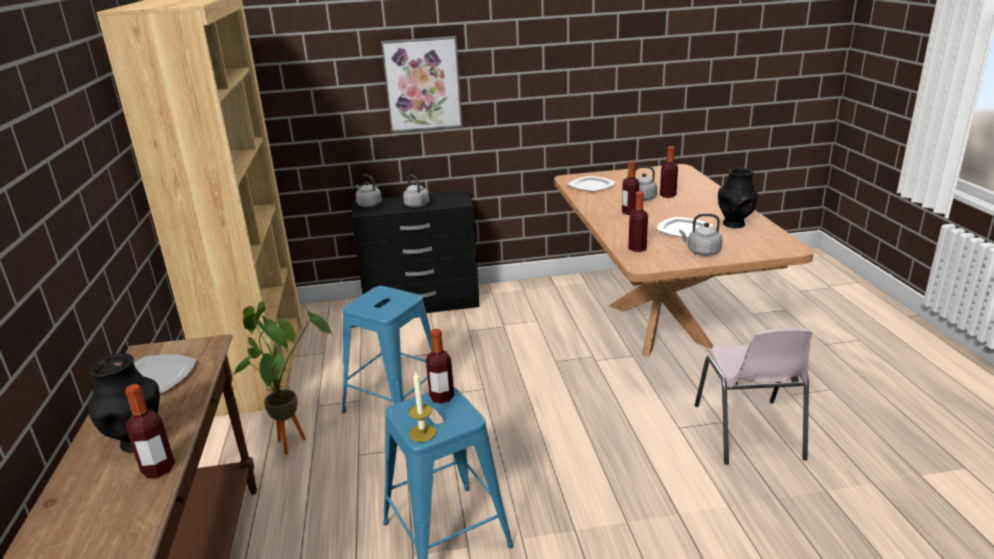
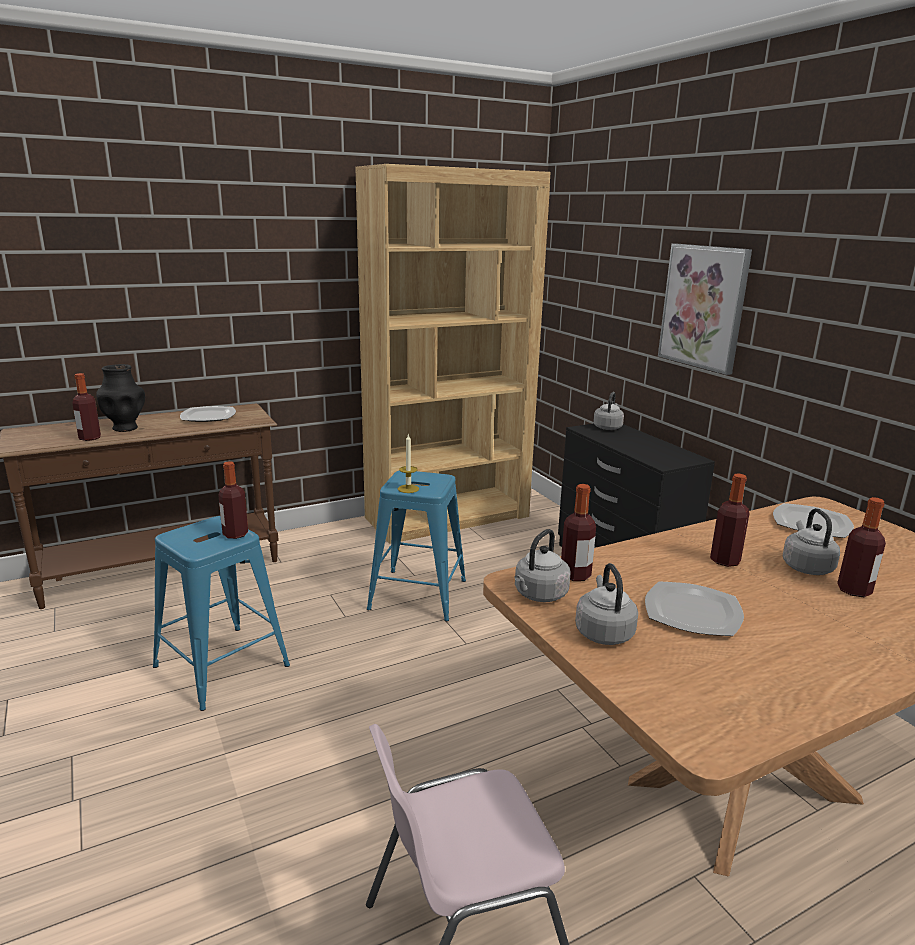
camera: 70 degrees right, 5 degrees down
potted plant [232,301,333,455] -> none
grey kettle [403,174,429,208] -> grey kettle moved to [514,529,570,602]
candle [408,372,437,442] -> candle moved to [398,435,419,493]
black vase [718,168,758,228] -> none

